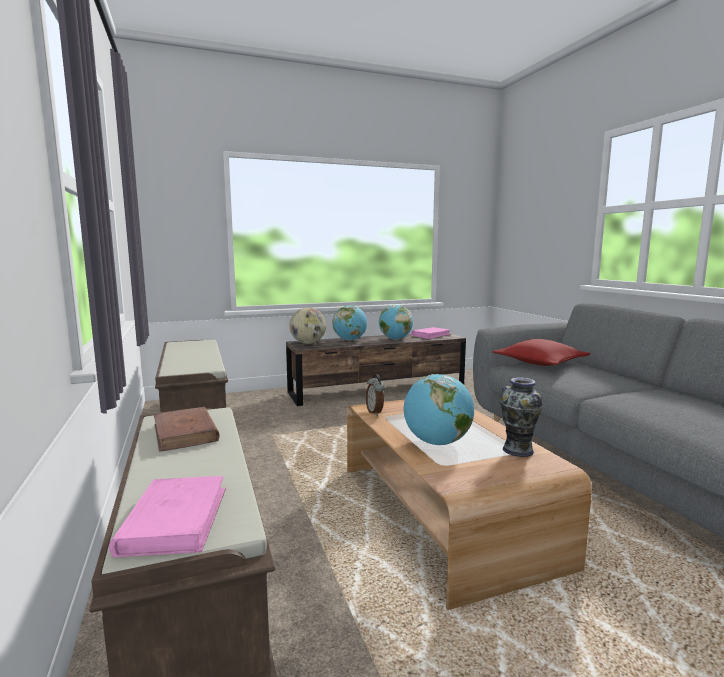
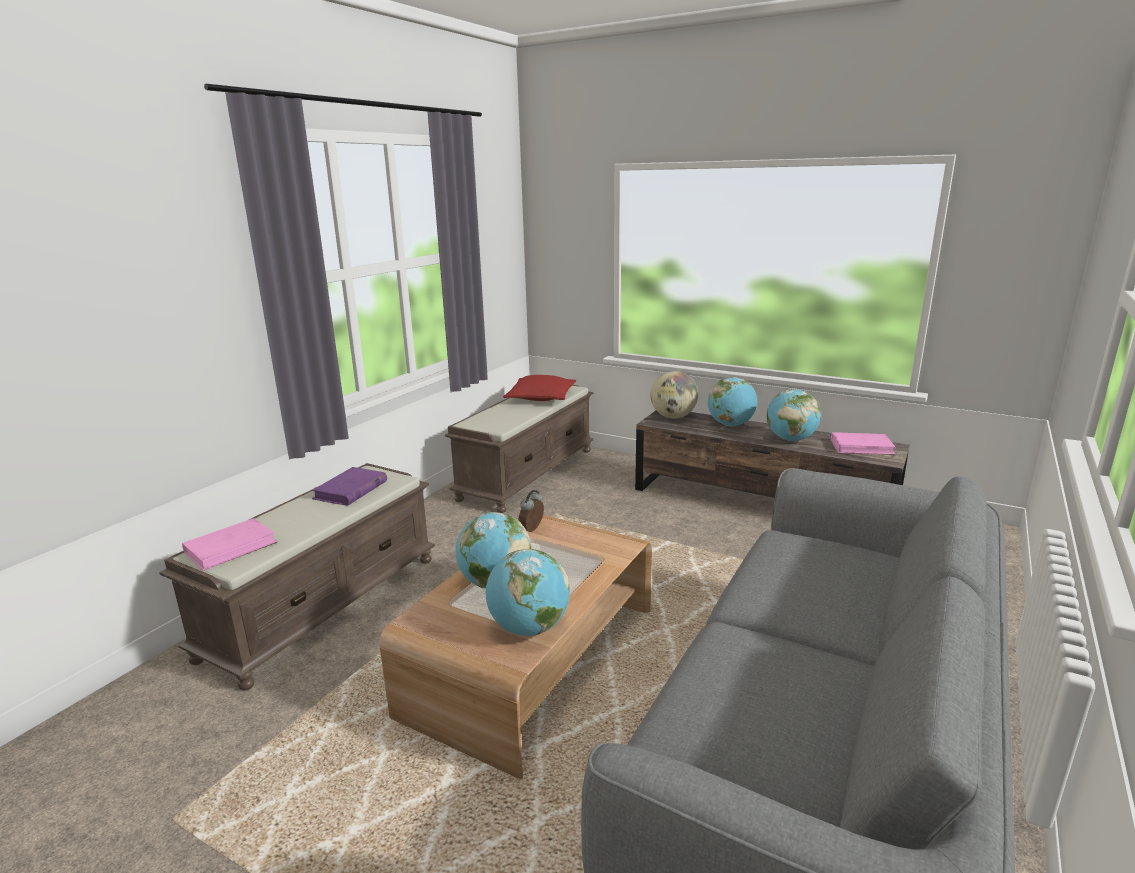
camera: 50 degrees right, 10 degrees up
brown book [154,407,220,452] -> purple book [312,467,387,506]
red pillow [493,339,591,366] -> red pillow moved to [503,375,576,401]
vase [499,377,543,457] -> globe [486,549,570,636]

